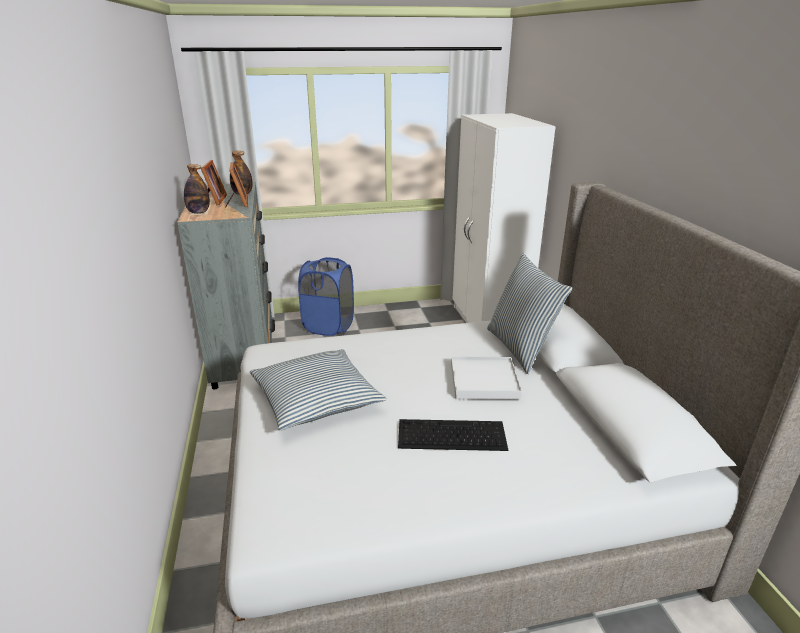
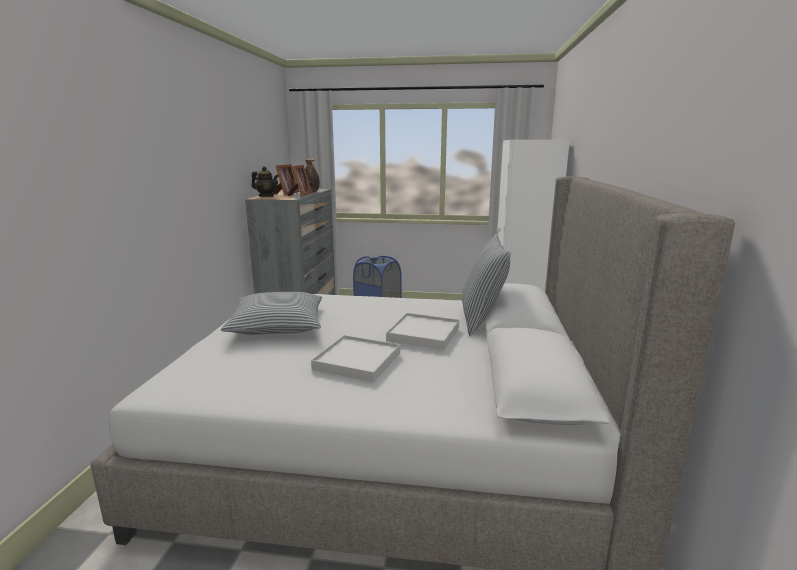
camera: 20 degrees right, 10 degrees down
bottle [184,164,210,214] -> teapot [252,166,279,197]
keyboard [398,419,508,451] -> white tray [311,335,400,382]

